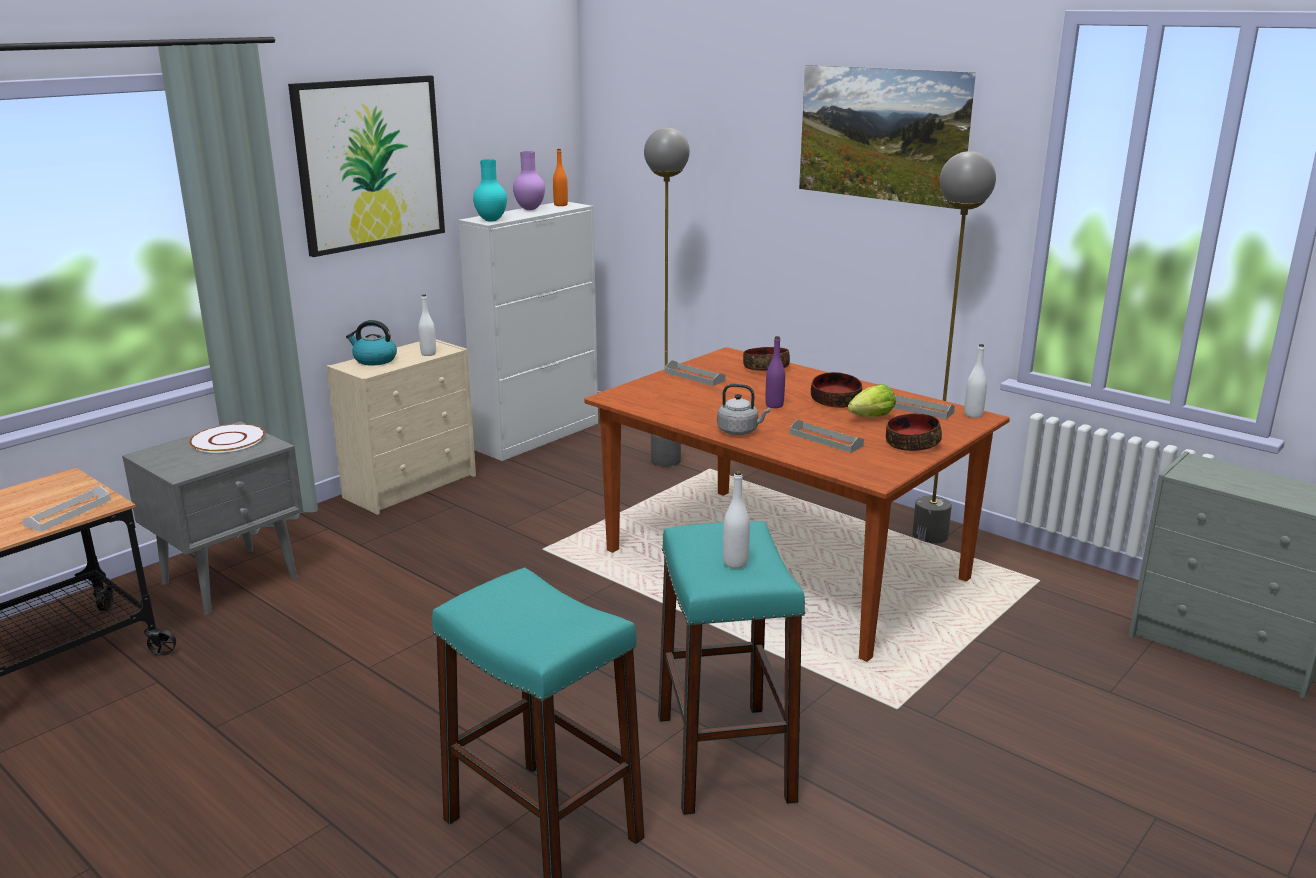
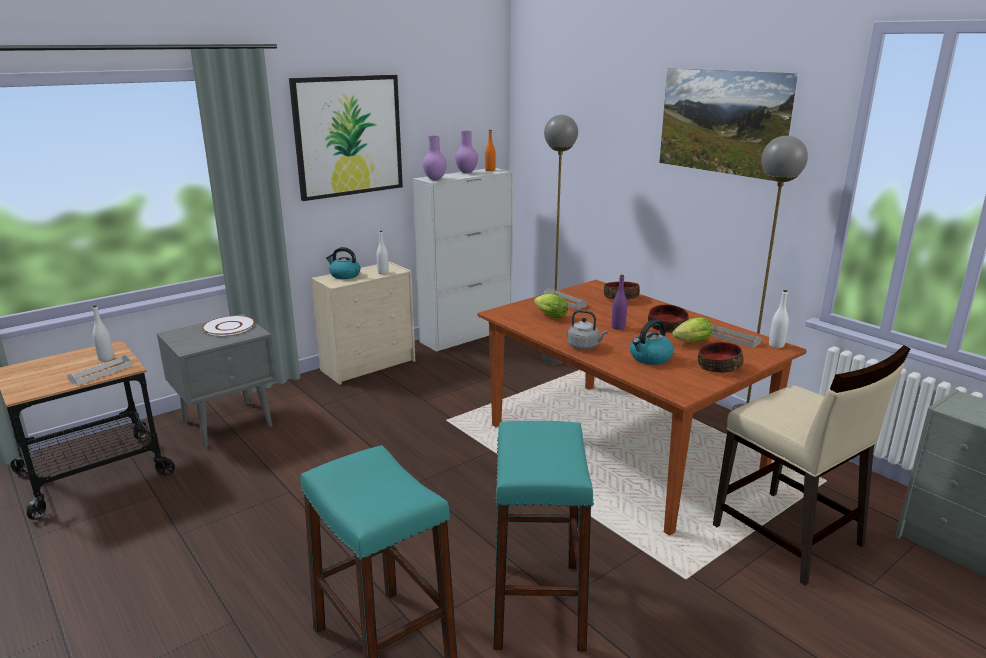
camera: 10 degrees right, 0 degrees up
turquoise vase [473,159,507,222] -> purple vase [423,136,447,180]
white bottle [723,471,750,569] -> white bottle moved to [92,305,114,361]
grey tray [790,420,864,453] -> kettle [630,319,673,365]
none -> lettuce [534,294,568,319]
none -> beige chair [713,345,910,586]

